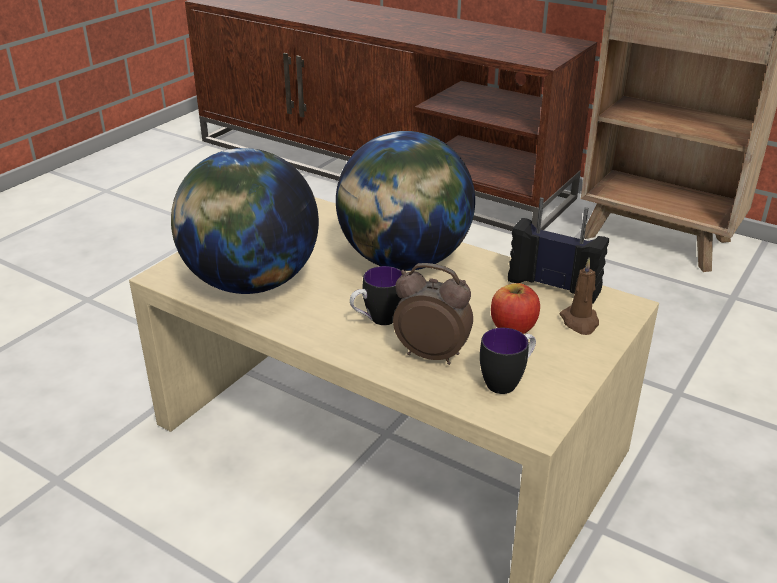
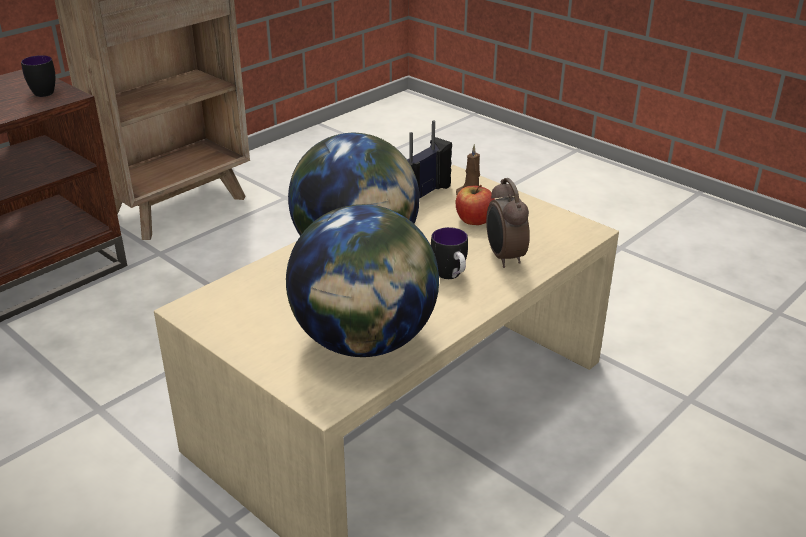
camera: 80 degrees left, 0 degrees up
alarm clock [393,263,473,365] -> alarm clock turned 45 degrees counterclockwise [486,178,530,268]
mug [480,328,536,394] -> mug moved to [21,55,55,97]

